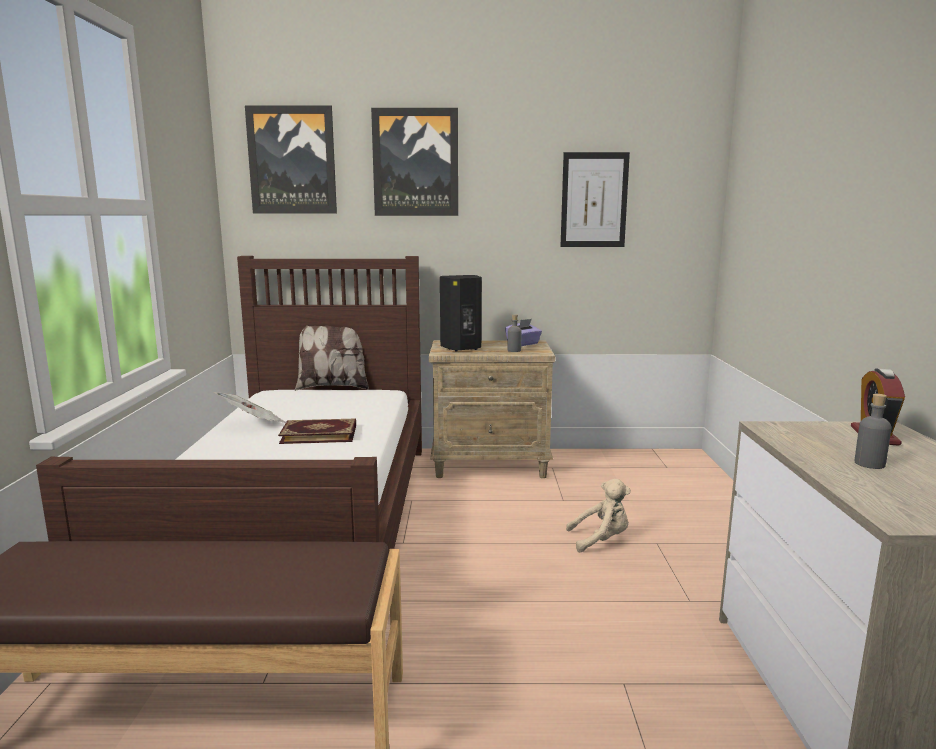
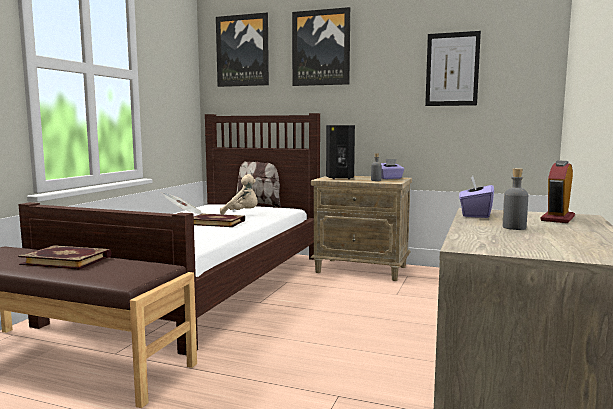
camera: 20 degrees right, 5 degrees down
beige plush toy [566,479,631,552] -> beige plush toy moved to [220,174,258,214]
none -> book [18,245,111,270]
none -> purple tissue box [459,176,494,218]

